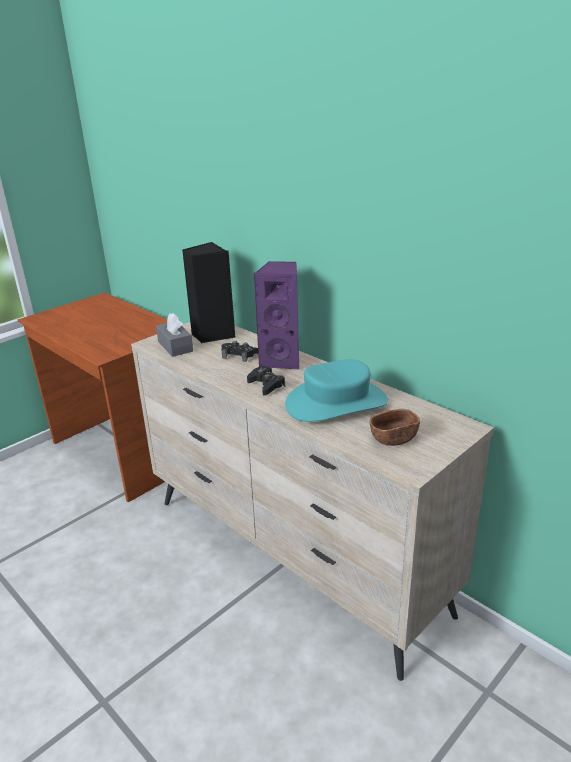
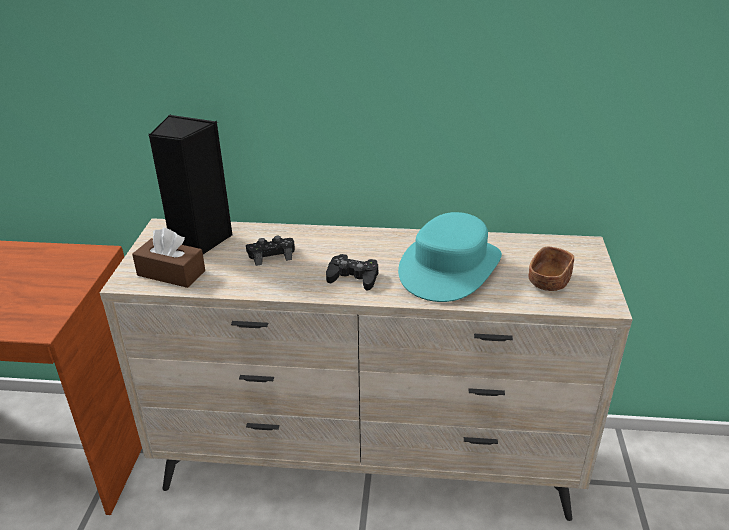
camera: 40 degrees left, 5 degrees up
grey tissue box [156,313,193,357] -> brown tissue box [132,228,205,288]
purple speaker [253,261,300,369] -> none

